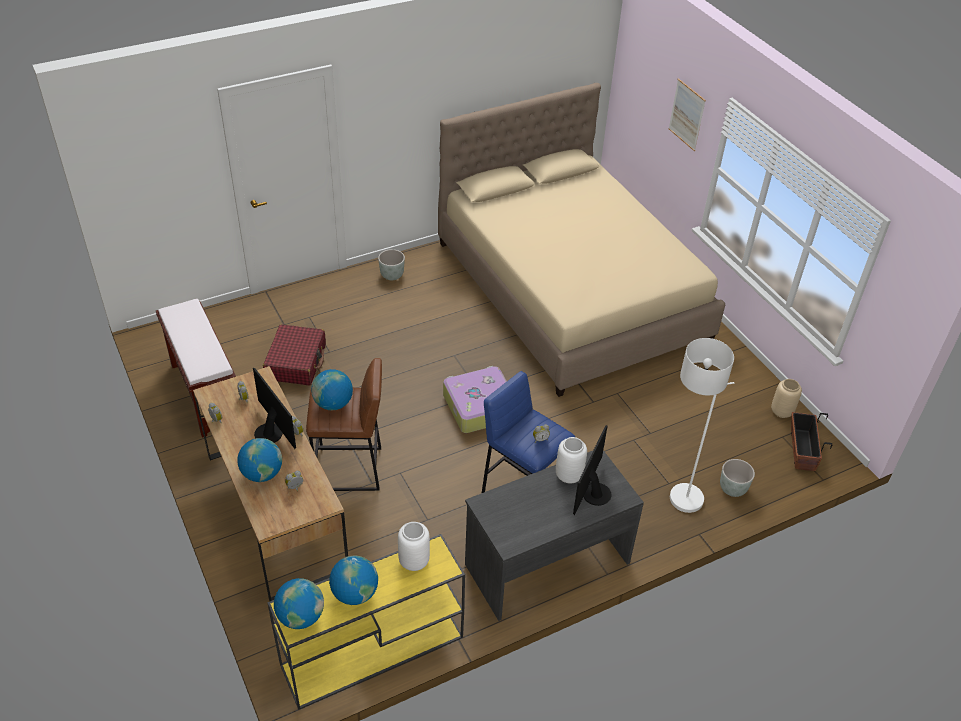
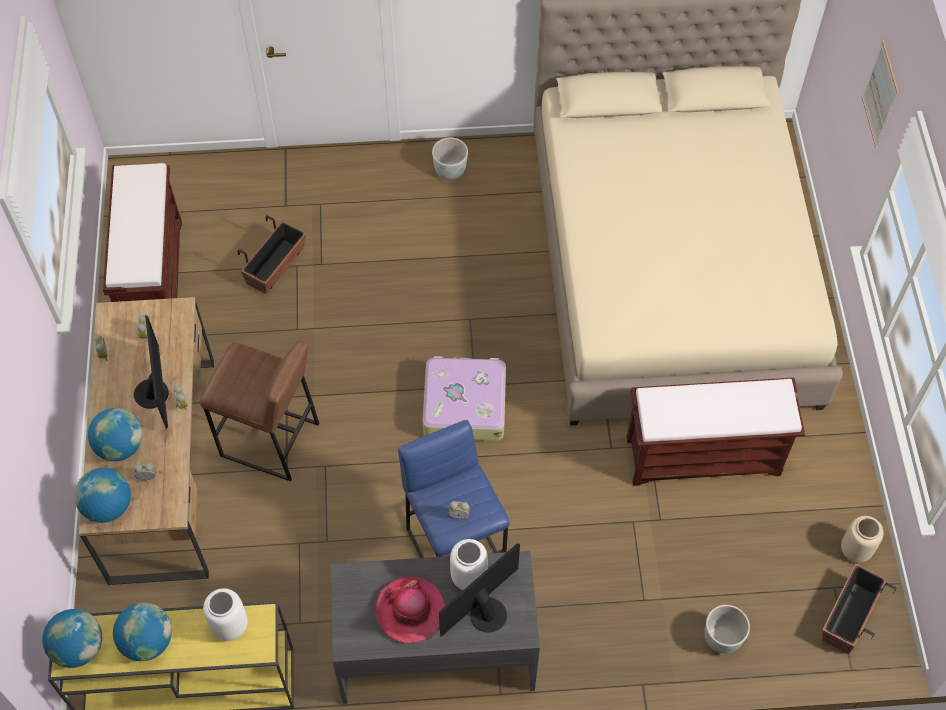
camera: 25 degrees right, 15 degrees up
red suitcase [263,324,326,386] -> planter [237,215,306,294]
globe [311,369,353,410] -> globe moved to [74,468,131,523]
white floor lamp [670,338,734,513] -> none
none -> hat [376,576,445,643]
none -> brown bench [626,378,805,486]

